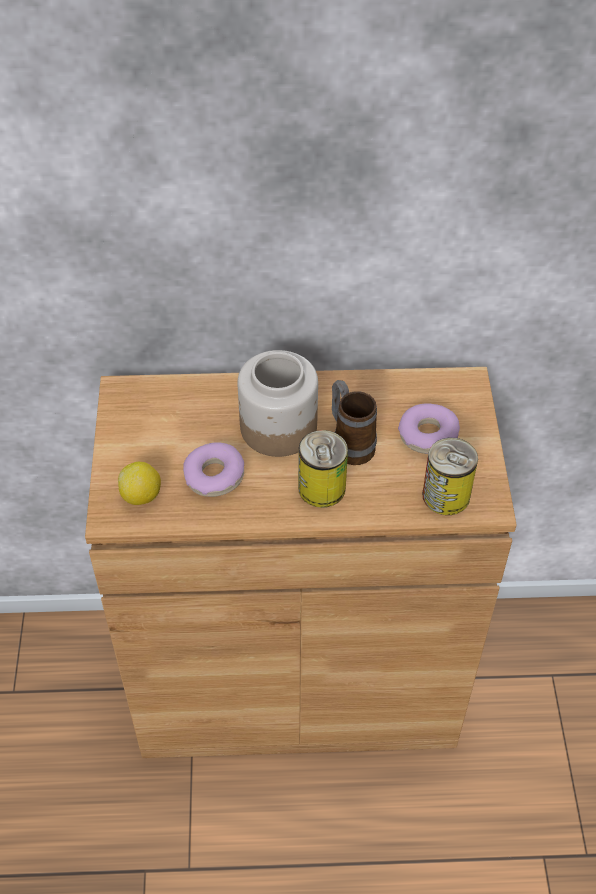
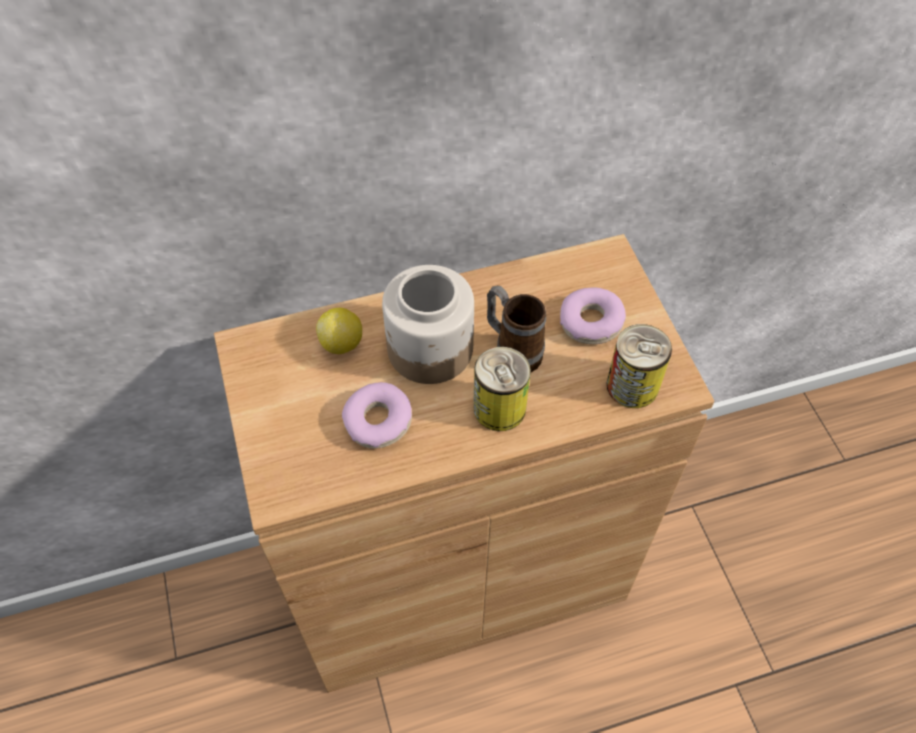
camera: 15 degrees left, 5 degrees up
lemon [118,462,161,505] -> lemon moved to [316,308,362,354]

